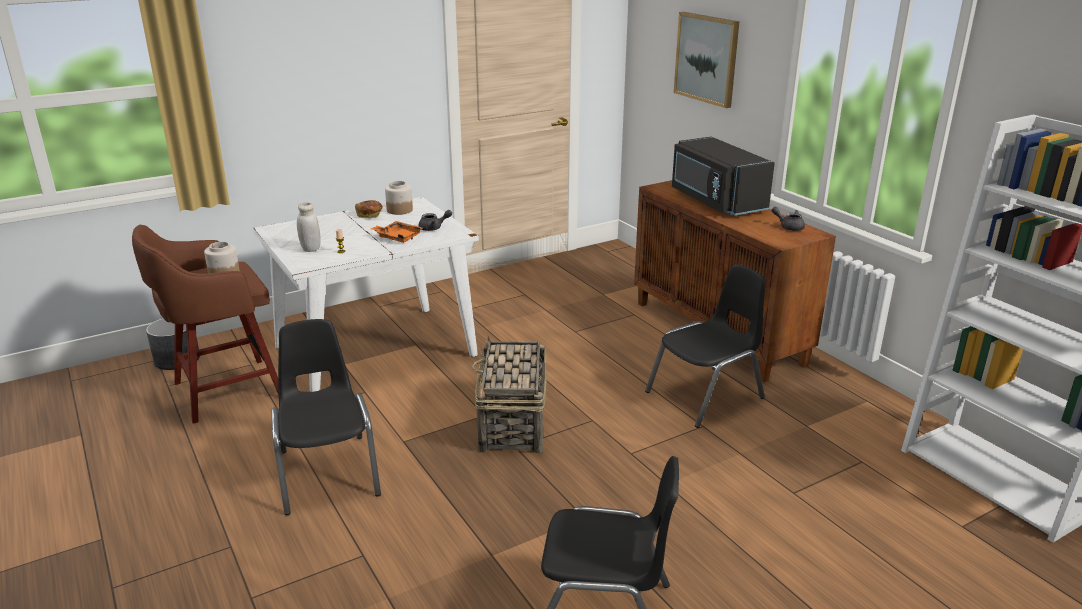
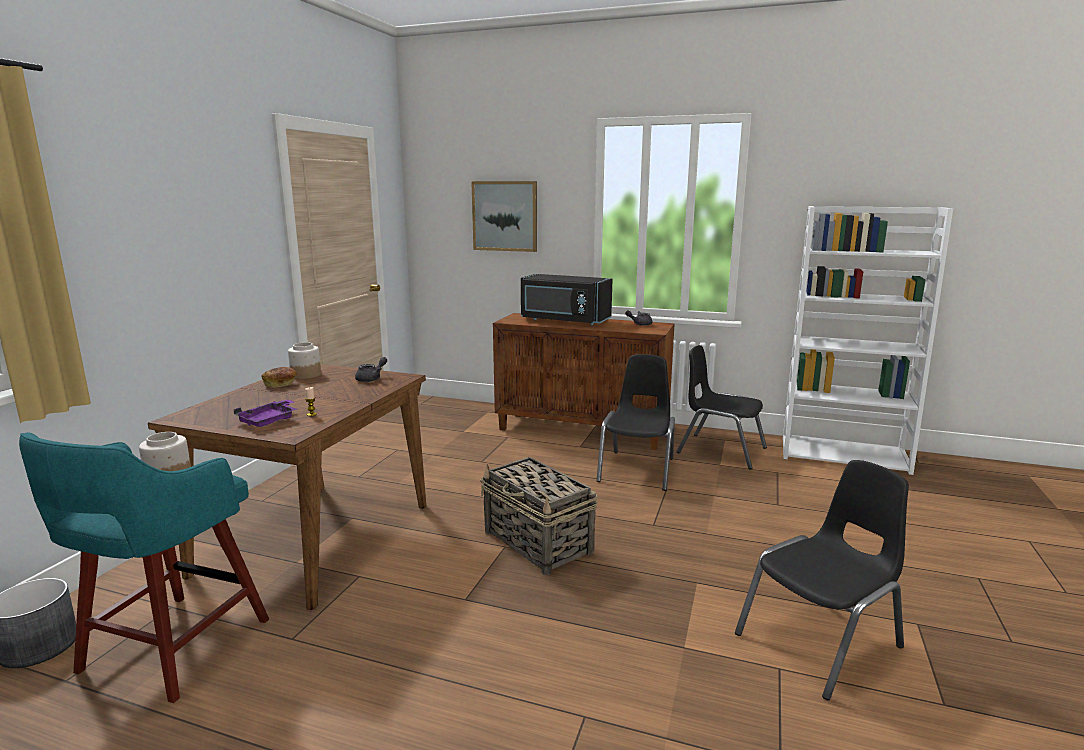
camera: 40 degrees left, 10 degrees down
brown stool [132,225,279,424] -> turquoise stool [19,432,269,703]
white dining table [253,197,479,392] -> brown dining table [148,364,426,610]
black chair [271,319,381,515] -> black chair moved to [676,345,767,469]
white jar [297,202,321,252] -> purple tray [233,399,297,427]
orange tray [371,221,423,243] -> none

